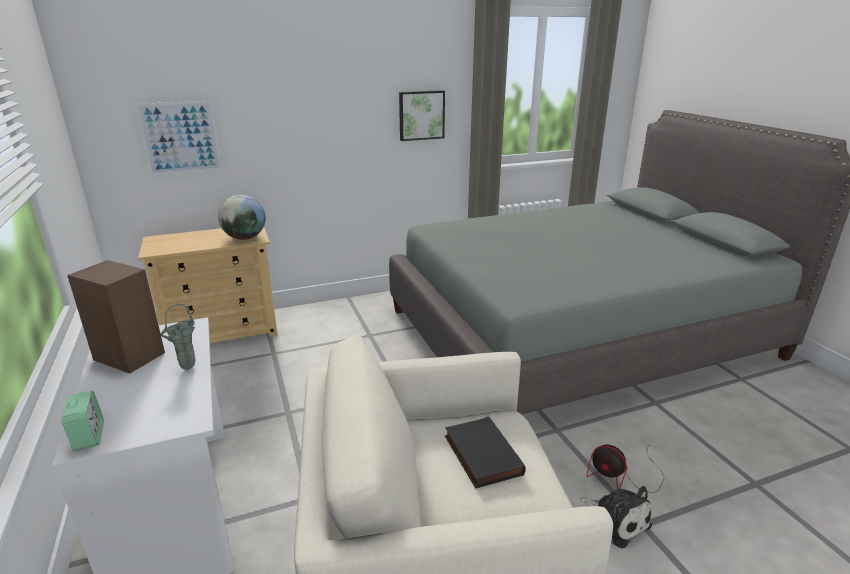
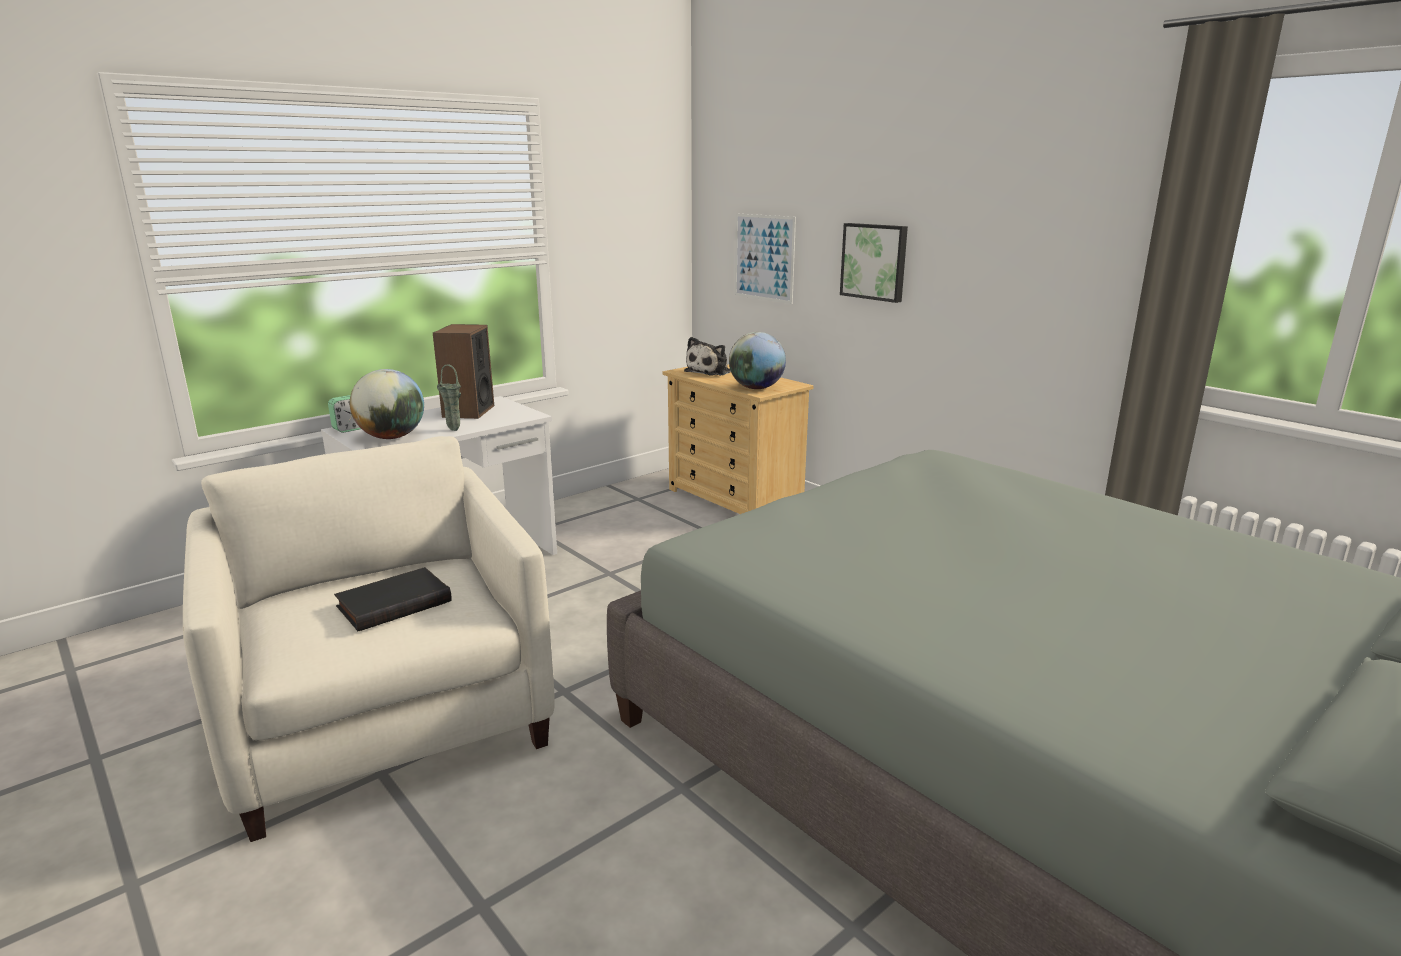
camera: 70 degrees right, 5 degrees down
picture [399,90,445,141] -> picture moved to [840,223,908,303]
plush toy [580,486,652,549] -> plush toy moved to [684,337,731,376]
fan [587,445,664,493] -> none
none -> globe [350,369,424,439]

